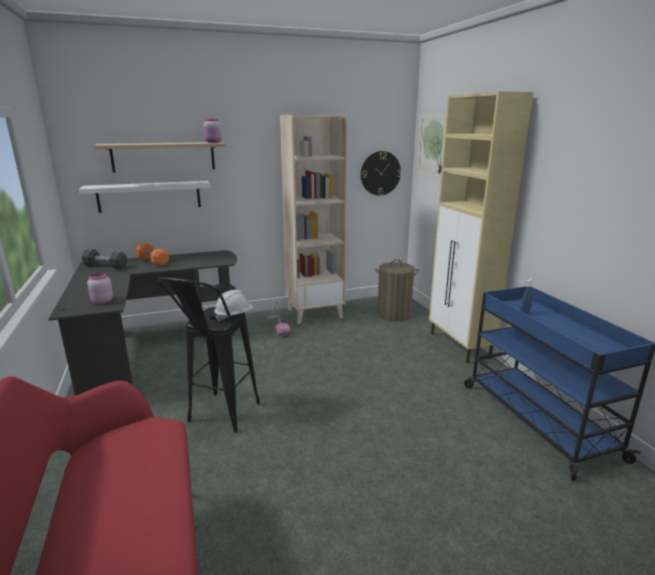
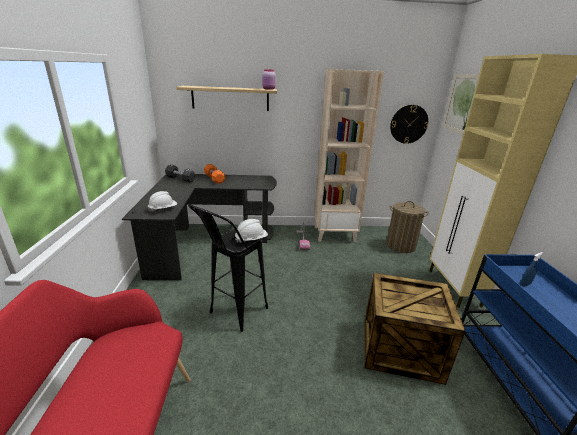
camera: 15 degrees right, 5 degrees up
white shelf [79,181,211,213] -> none
pink jar [87,273,113,304] -> white hard hat [148,191,177,212]
none -> crate [365,273,466,385]

